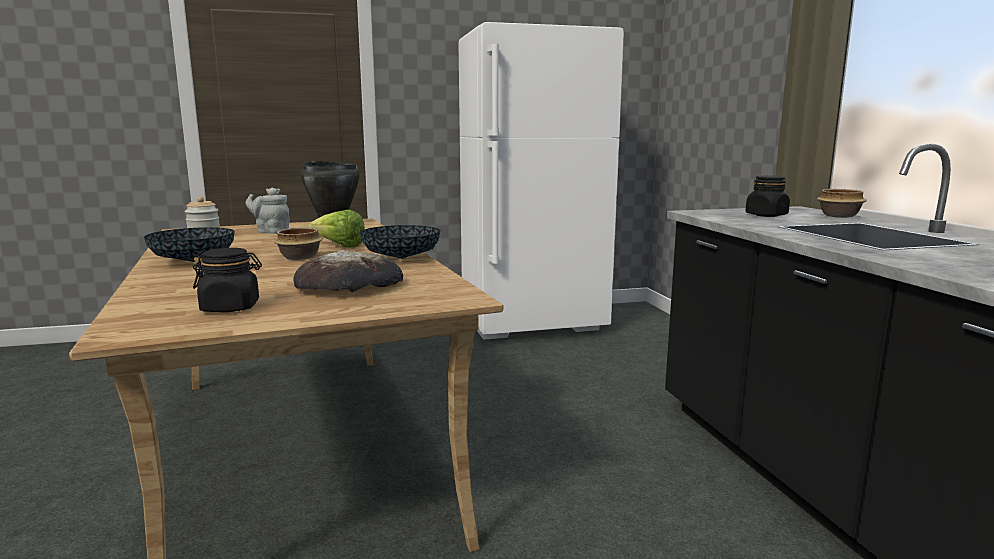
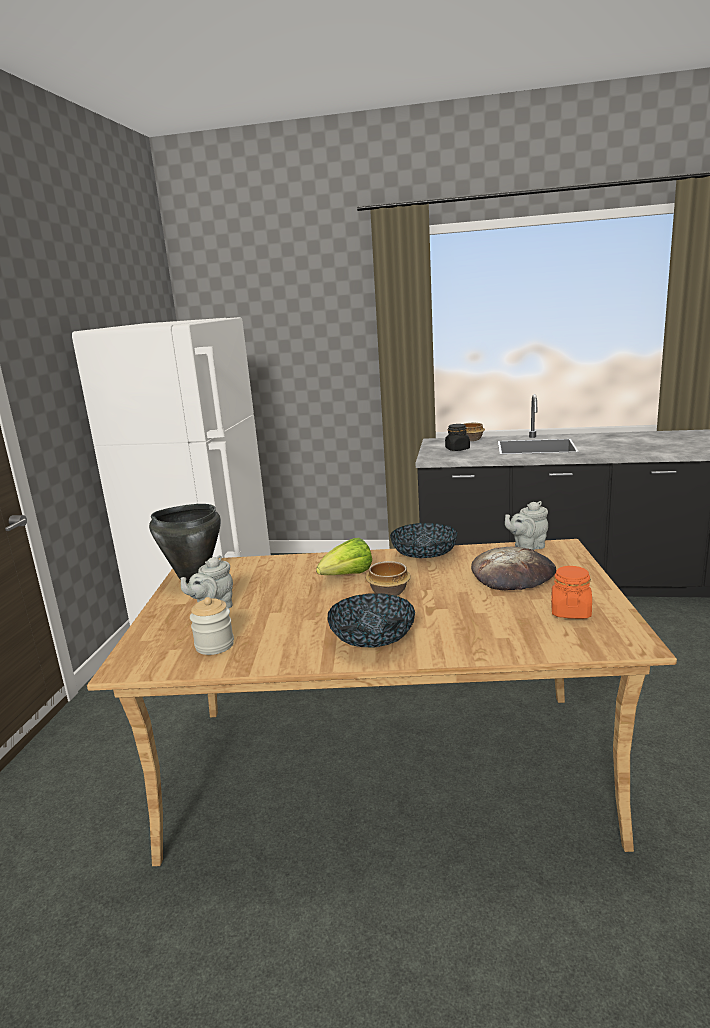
camera: 65 degrees left, 5 degrees up
black jar [193,248,262,312] -> orange jar [551,566,592,619]
none -> grey teapot [505,501,548,550]

